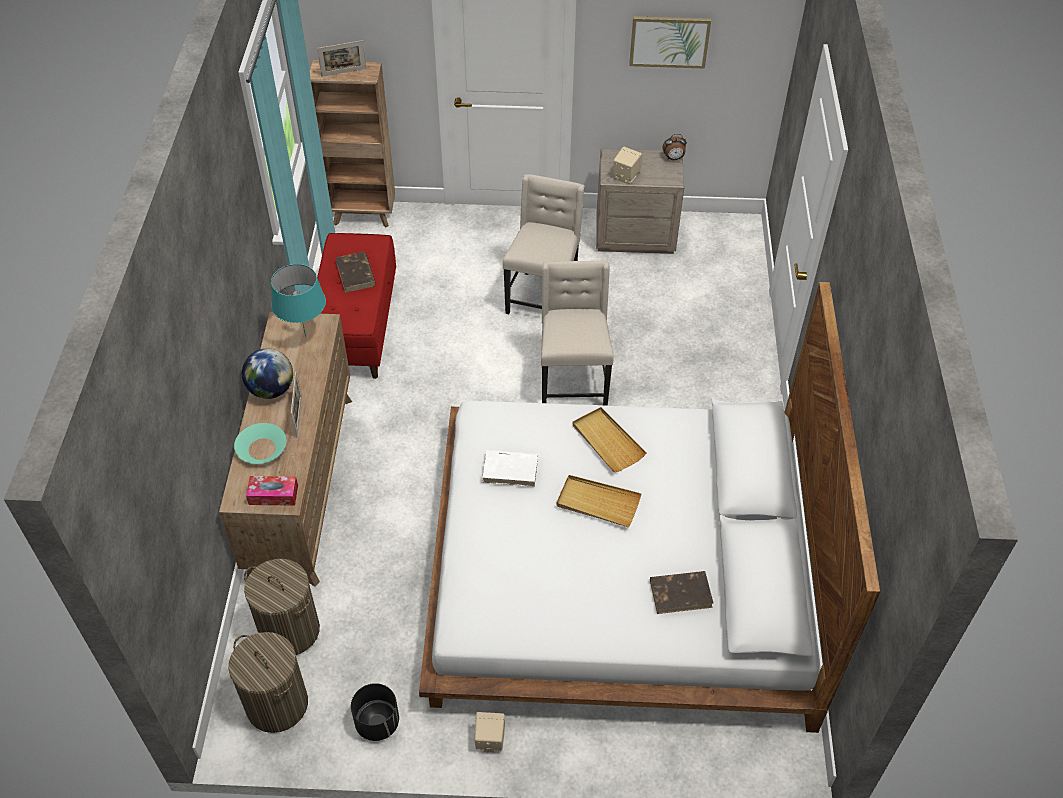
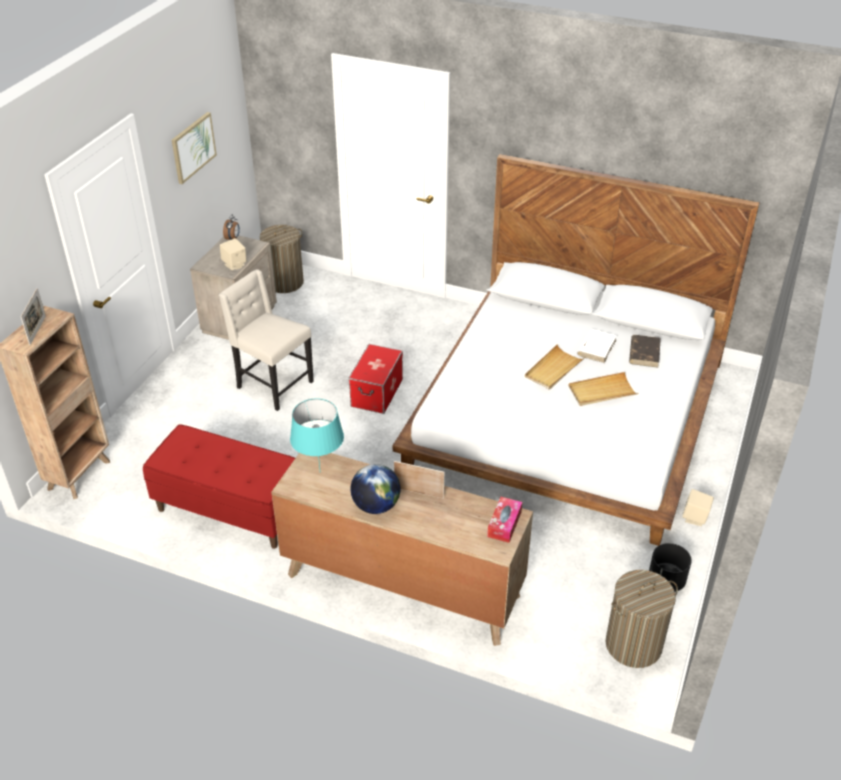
camera: 70 degrees left, 10 degrees down
turquoise bowl [234,423,287,464] -> none
laundry basket [244,559,320,655] -> laundry basket moved to [260,225,304,293]
brown book [335,252,376,293] -> none
white book [482,450,538,487] -> white book moved to [577,329,617,363]
beige chair [541,261,614,406] -> storage box [348,344,403,414]
beige tray [572,407,646,472] -> beige tray moved to [568,372,639,406]

